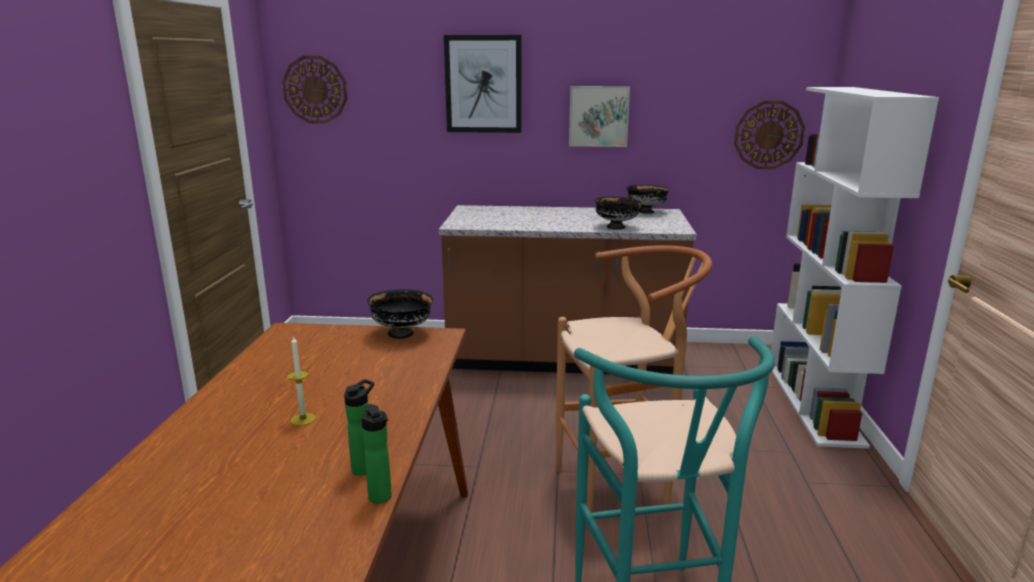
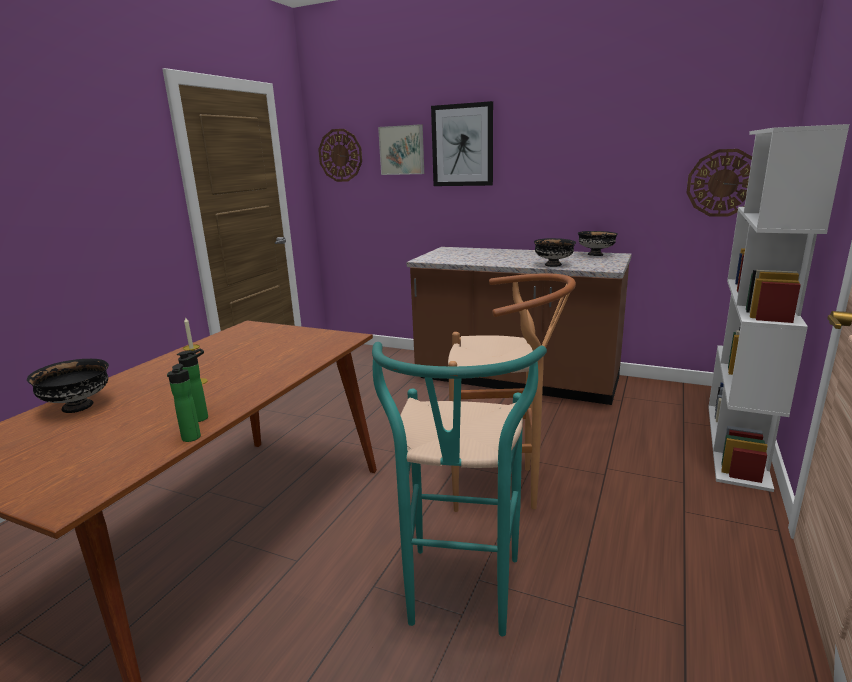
camera: 20 degrees right, 0 degrees up
black bowl [367,289,433,339] -> black bowl moved to [27,359,109,413]
picture [569,86,630,147] -> picture moved to [378,124,424,175]

